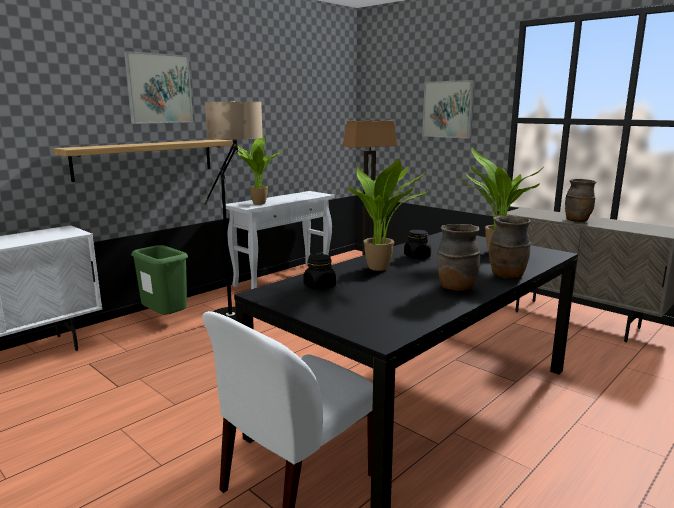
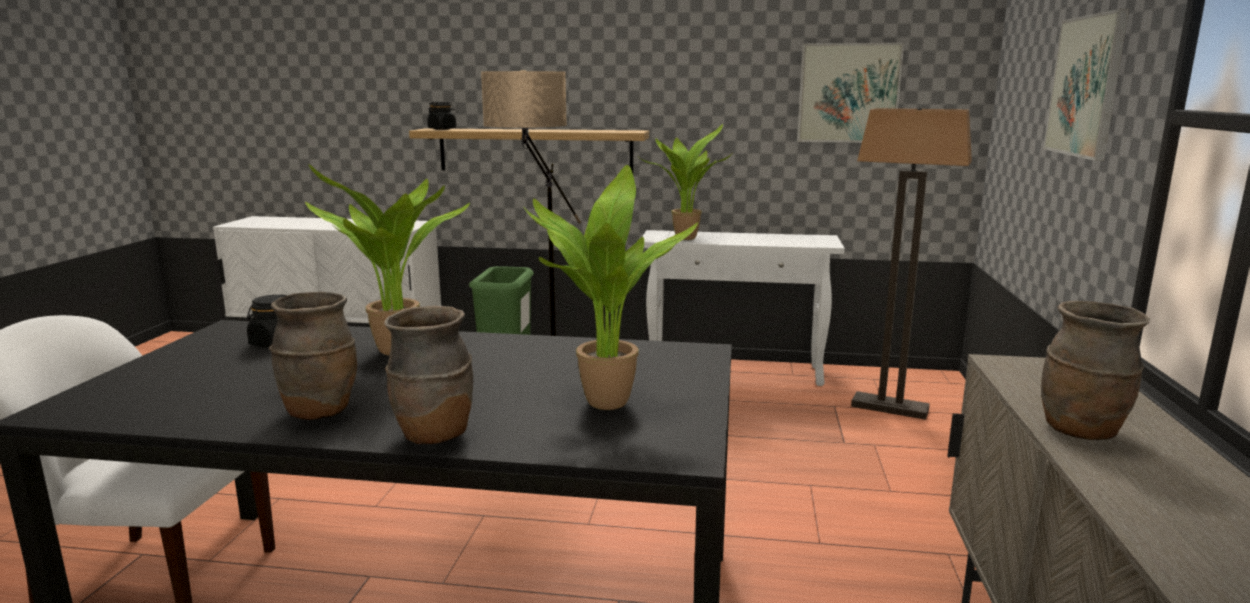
camera: 55 degrees right, 0 degrees up
picture [124,51,193,124] -> picture moved to [797,43,904,143]
black jar [404,230,431,259] -> black jar moved to [427,102,456,130]

